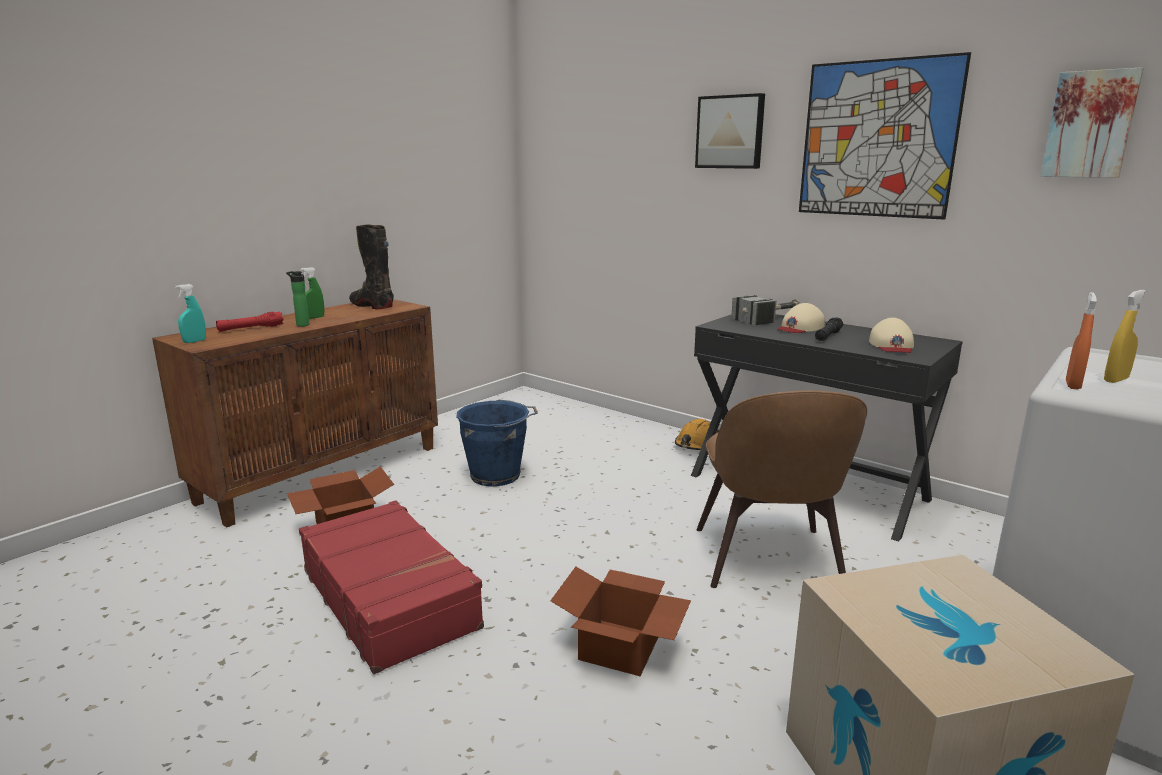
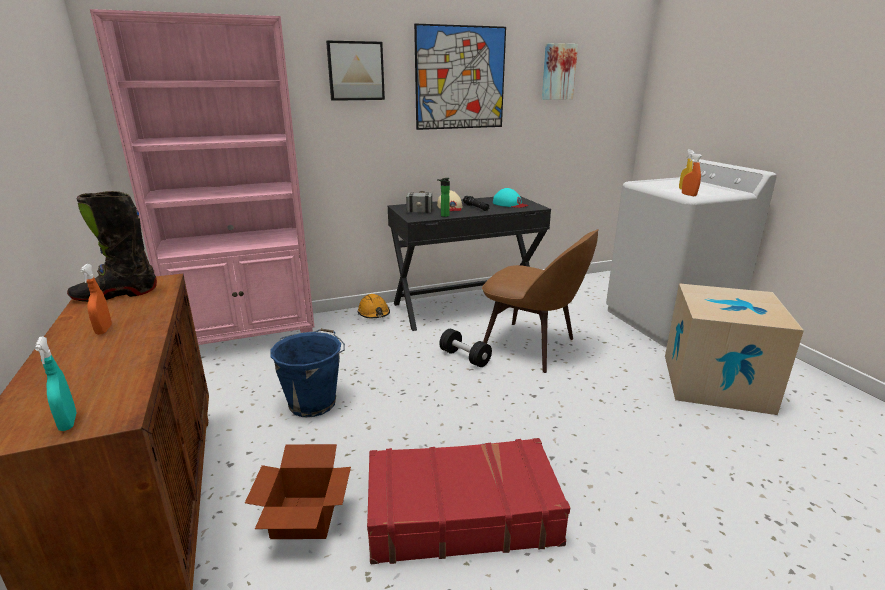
camera: 60 degrees left, 5 degrees up
red flashlight [216,312,284,332] -> none
bottle [286,271,310,327] -> bottle moved to [437,178,450,217]
green spray bottle [300,267,324,319] -> orange spray bottle [80,264,112,335]
cardboard box [550,567,691,676] -> none
beige cap [869,318,914,353] -> turquoise cap [493,188,528,208]
none -> pink bookcase [90,9,314,345]
none -> black dumbbell [439,329,492,367]

